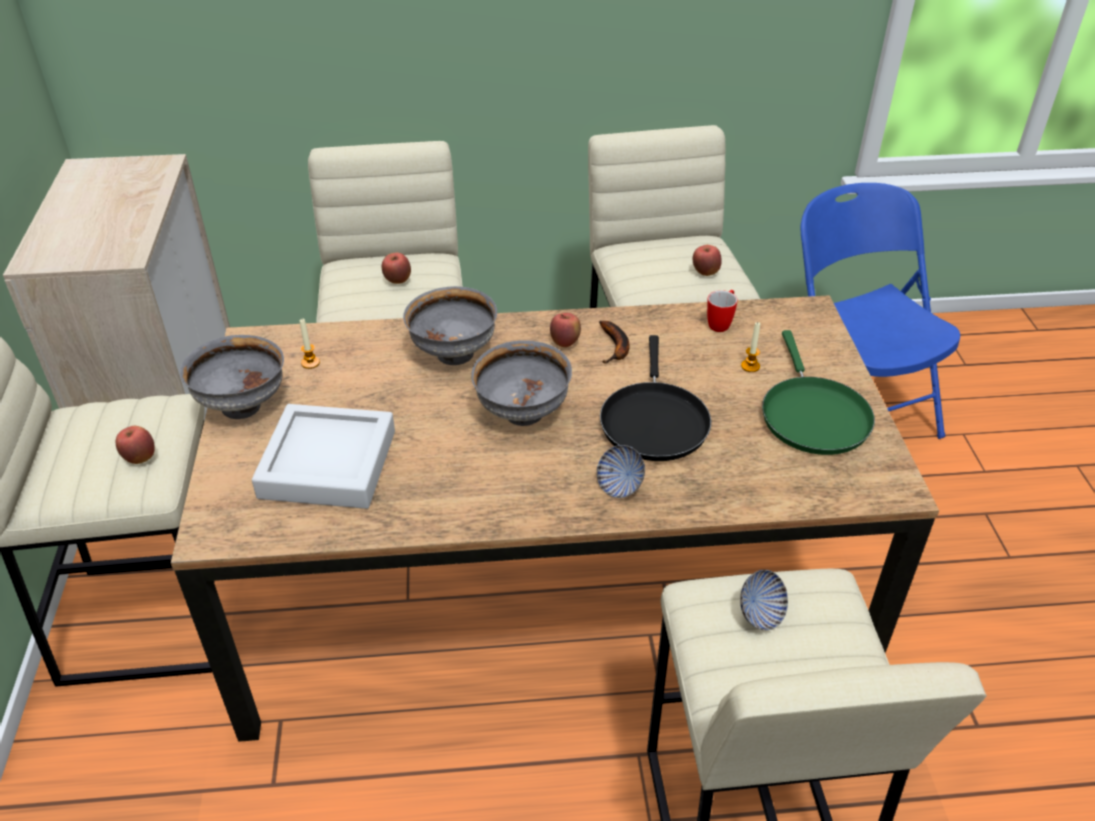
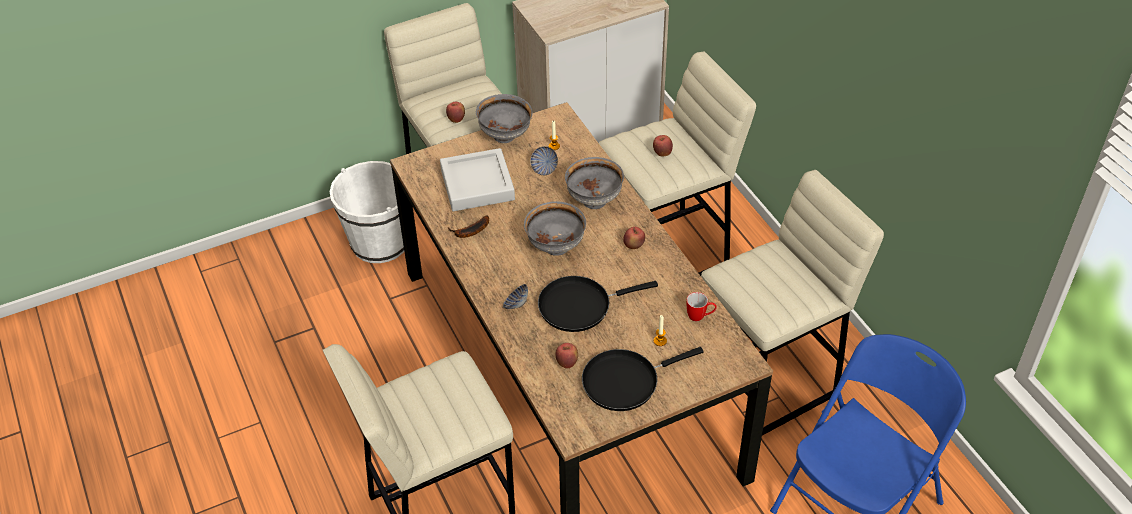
camera: 70 degrees right, 5 degrees up
banana [599,321,630,364] -> banana moved to [448,216,489,238]
apple [693,245,722,276] -> apple moved to [556,343,578,369]
bowl [740,570,788,630] -> bowl moved to [530,146,558,175]
green frying pan [762,330,875,455] -> black frying pan [582,347,704,411]
none -> white bucket [330,161,404,263]

